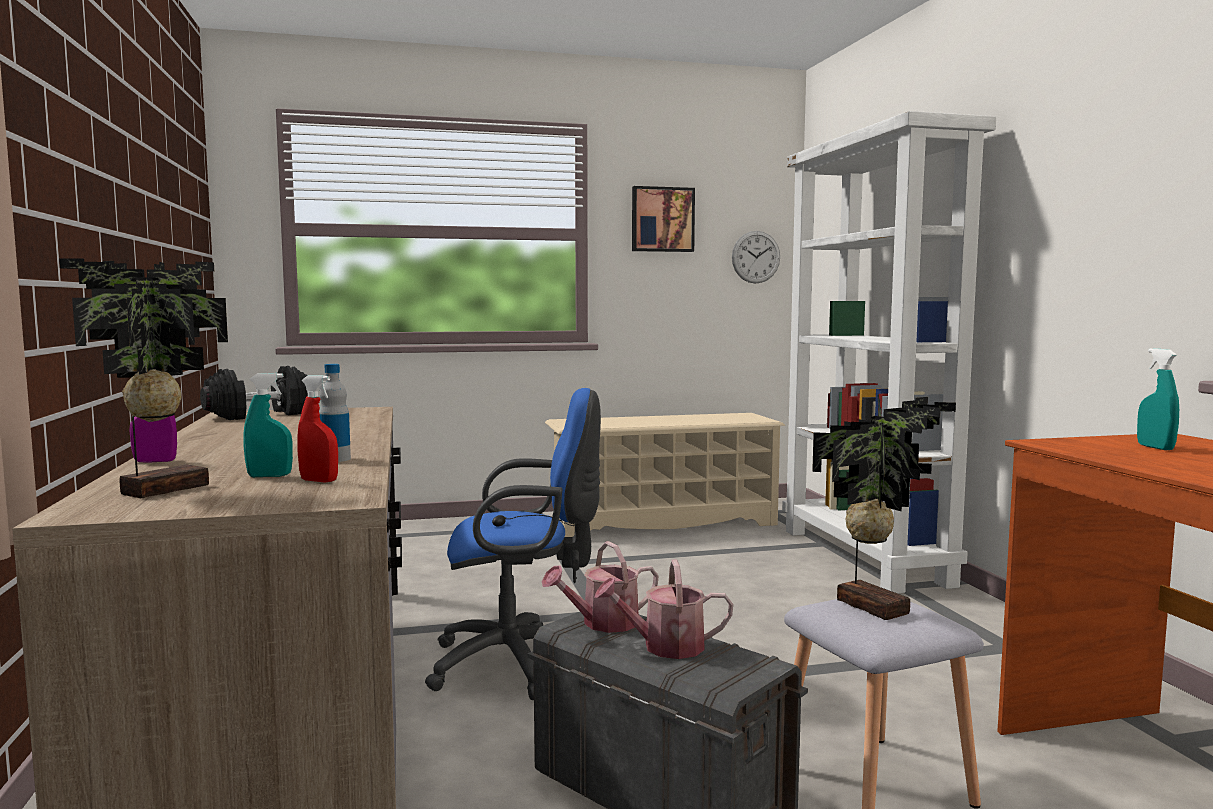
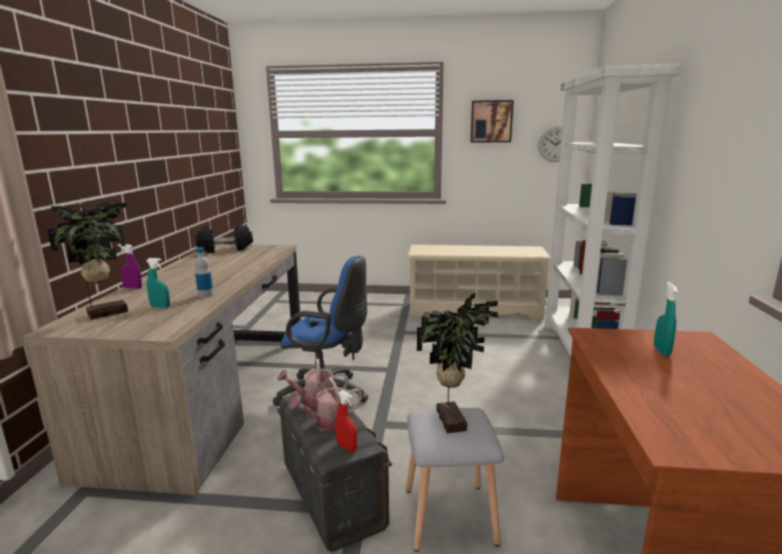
camera: 20 degrees right, 10 degrees up
red spray bottle [297,375,338,483] -> red spray bottle moved to [336,390,357,452]
watering can [594,559,733,659] -> watering can turned 45 degrees counterclockwise [289,377,362,431]

